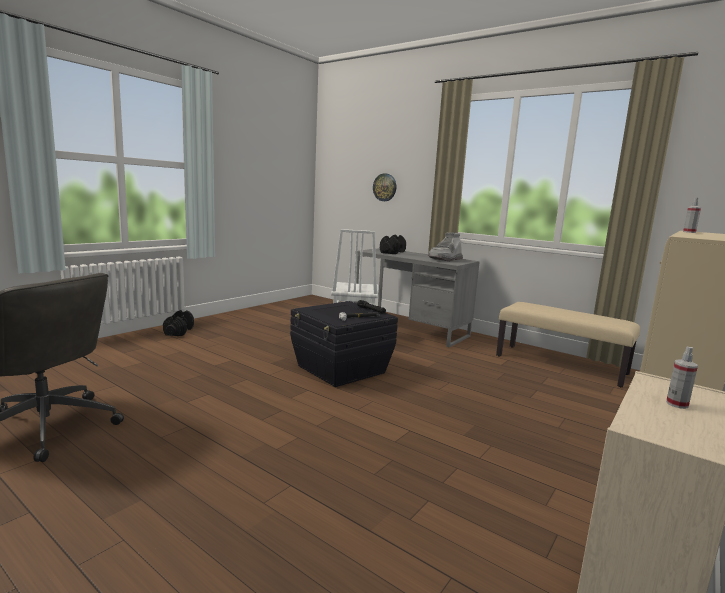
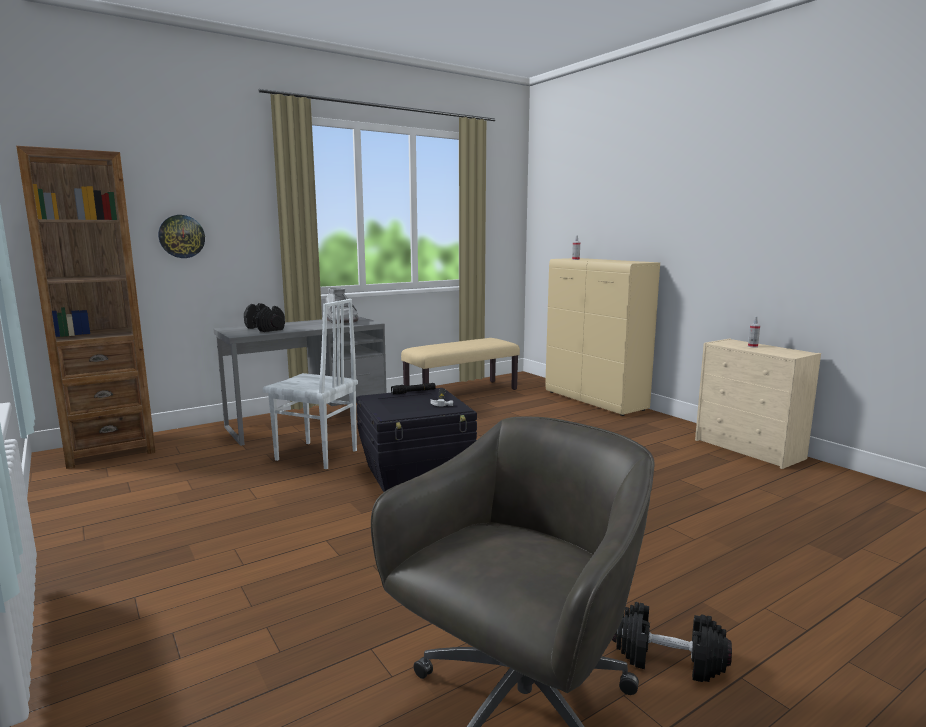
camera: 70 degrees left, 0 degrees up
black dumbbell [163,310,194,336] -> black dumbbell moved to [612,602,732,682]
none -> brown bookcase [16,146,156,469]

